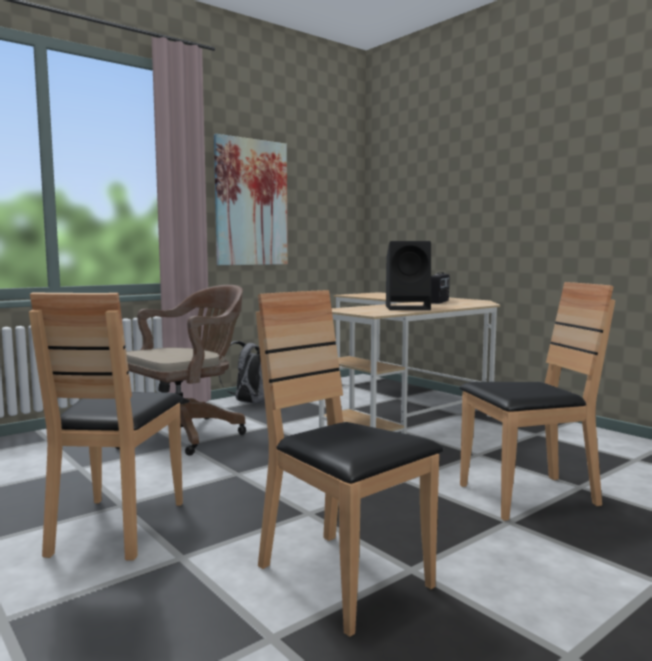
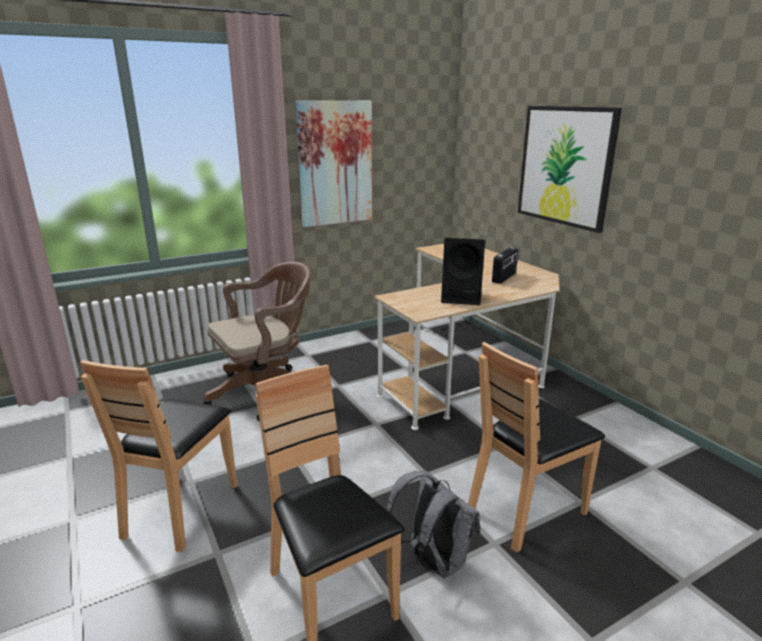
camera: 10 degrees right, 15 degrees up
grey backpack [219,341,265,404] -> grey backpack moved to [387,469,480,578]
brown chair [460,282,615,521] -> brown chair turned 150 degrees clockwise [468,342,605,553]
none -> picture [518,106,622,233]

